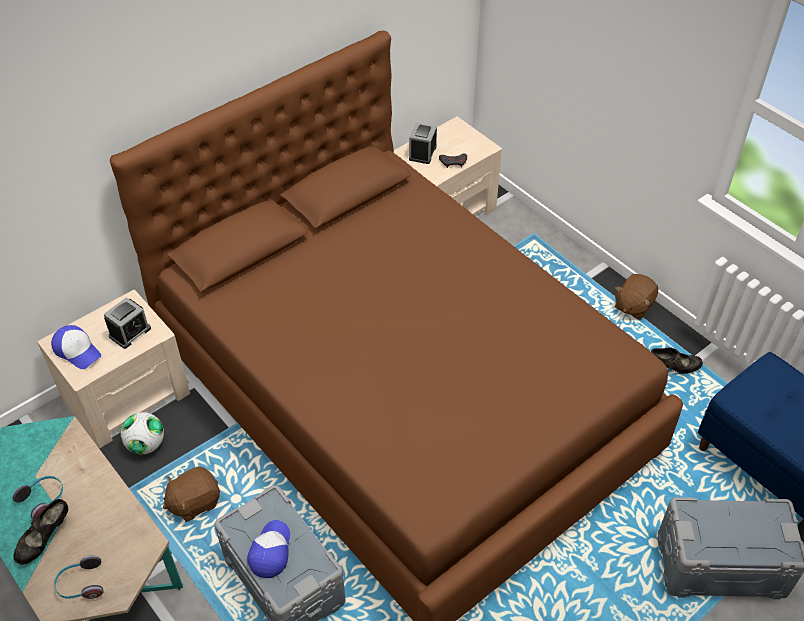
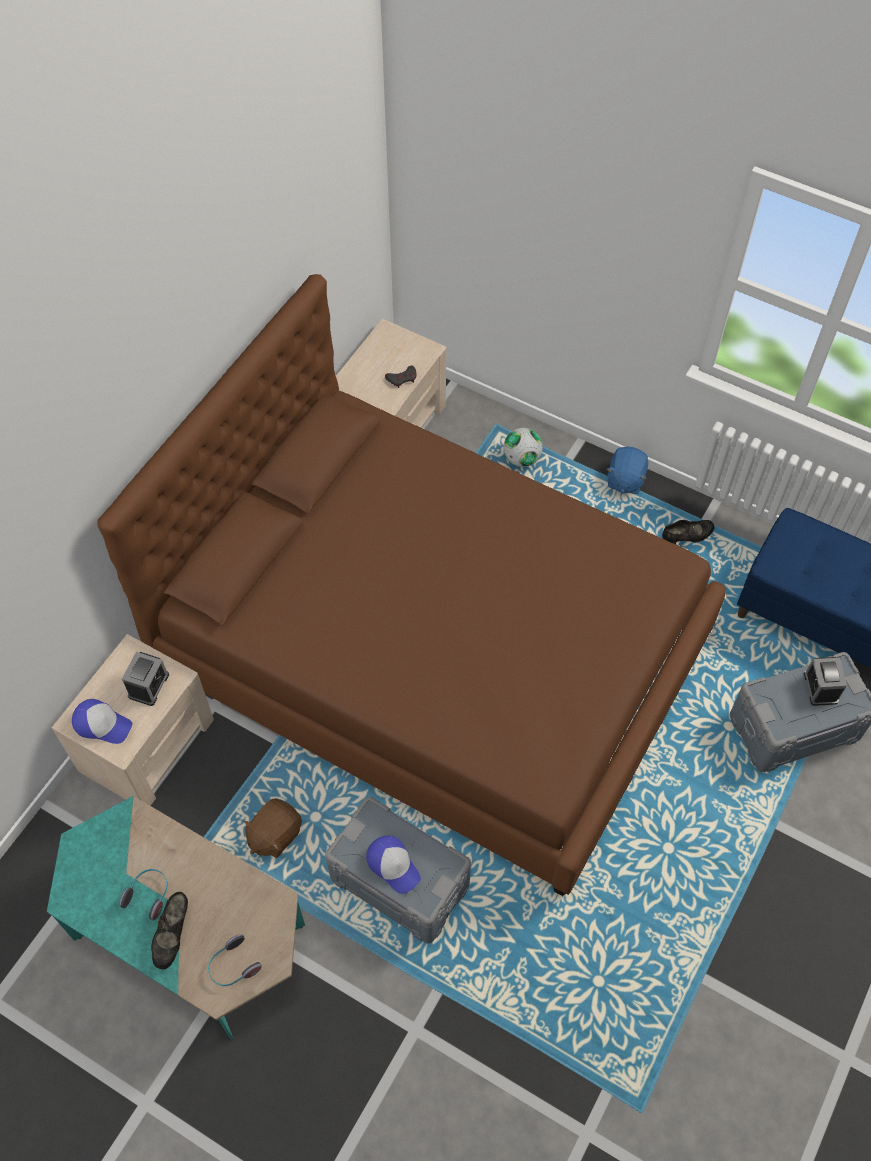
camera: 20 degrees left, 10 degrees up
football [121,412,164,454] -> football moved to [503,428,543,467]
cap [247,520,290,578] -> cap turned 150 degrees clockwise [366,835,421,894]
alarm clock [409,122,437,164] -> alarm clock moved to [804,657,847,706]
brown plush toy [615,274,658,320] -> blue plush toy [606,446,648,494]

